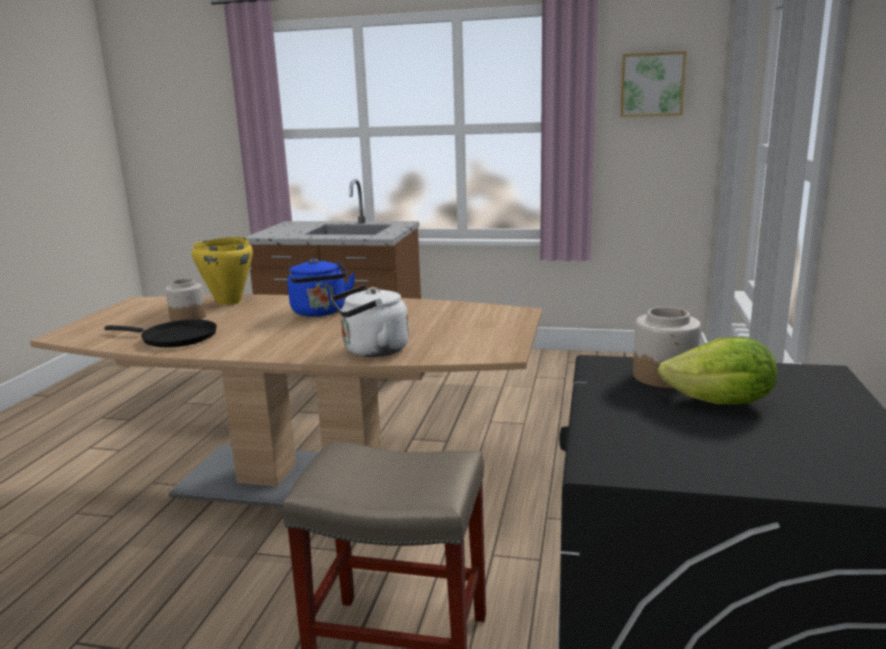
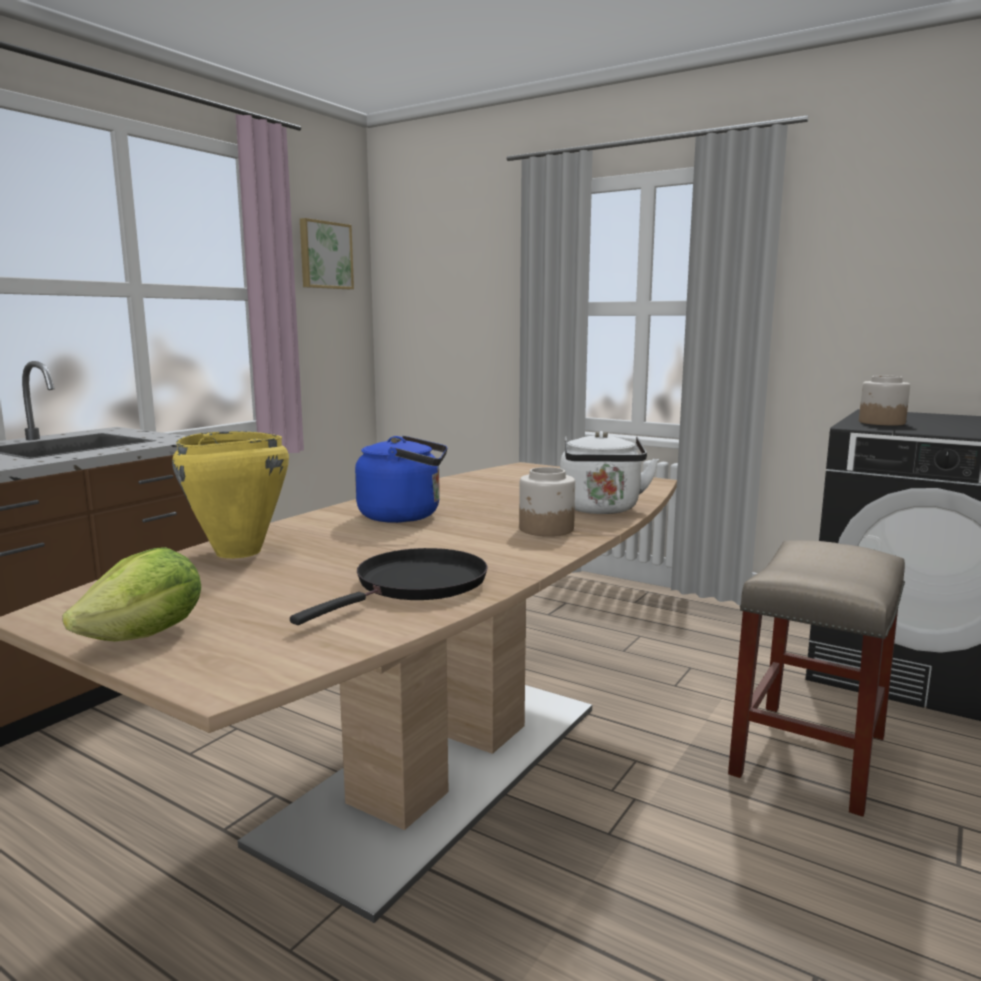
camera: 70 degrees left, 5 degrees down
jar [165,279,206,322] -> jar moved to [519,467,575,536]
lettuce [658,337,777,404] -> lettuce moved to [62,547,201,641]

